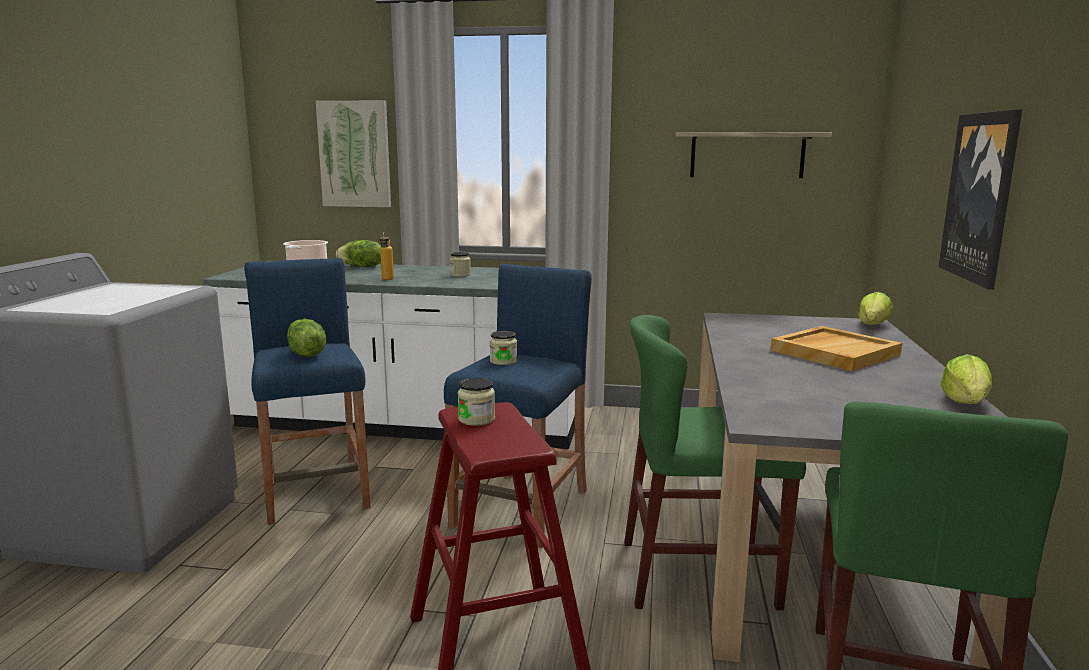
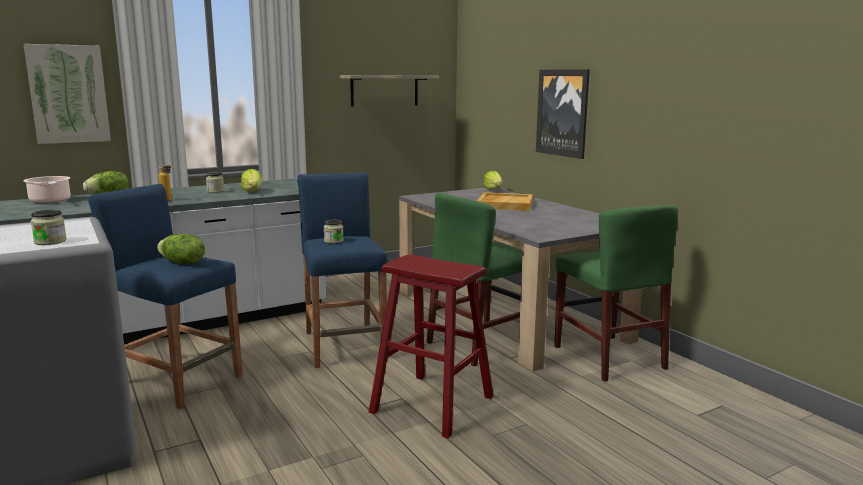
camera: 40 degrees left, 0 degrees up
jar [458,378,495,426] -> jar moved to [31,210,67,245]
lettuce [940,354,992,404] -> lettuce moved to [241,169,263,192]

